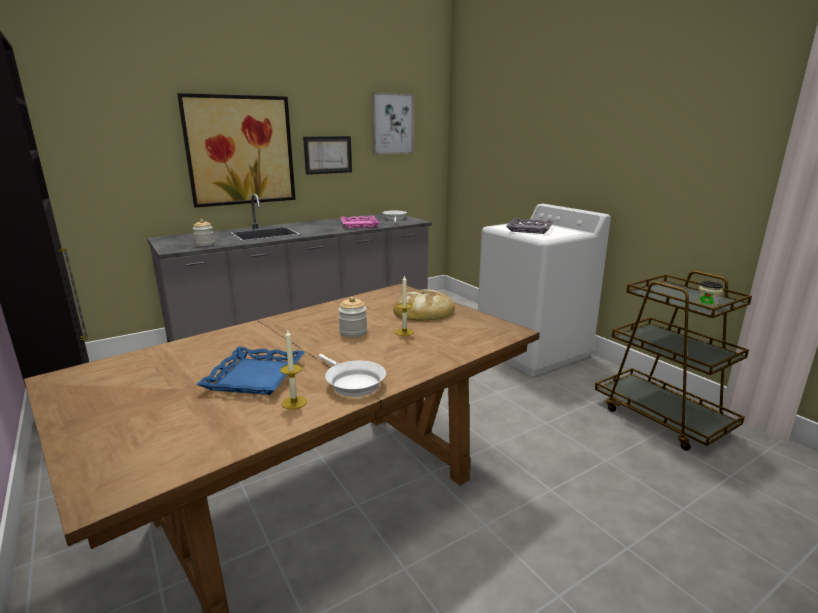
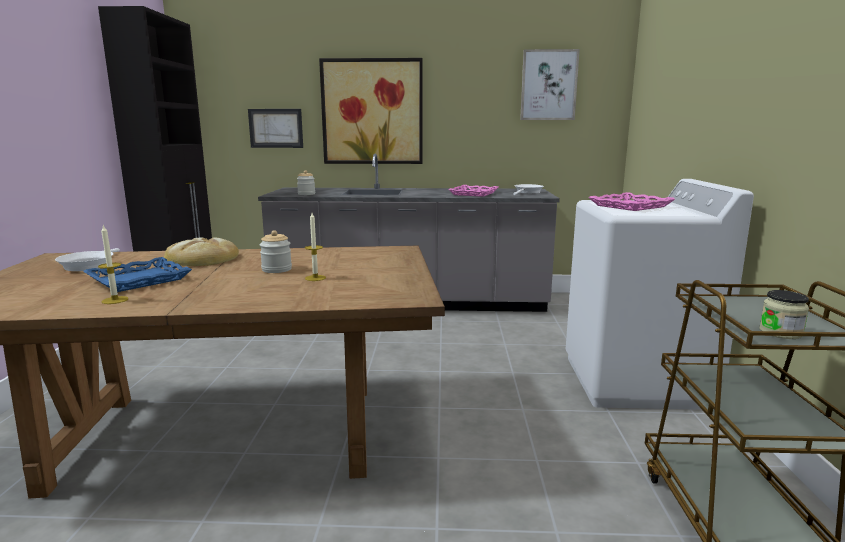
camera: 35 degrees right, 5 degrees down
picture [303,136,352,175] -> picture moved to [248,109,303,148]
white frying pan [318,354,386,397] -> white frying pan moved to [55,248,120,271]
bread [393,289,455,321] -> bread moved to [164,237,239,266]
grey tray [506,218,554,234] -> pink tray [588,192,675,211]

